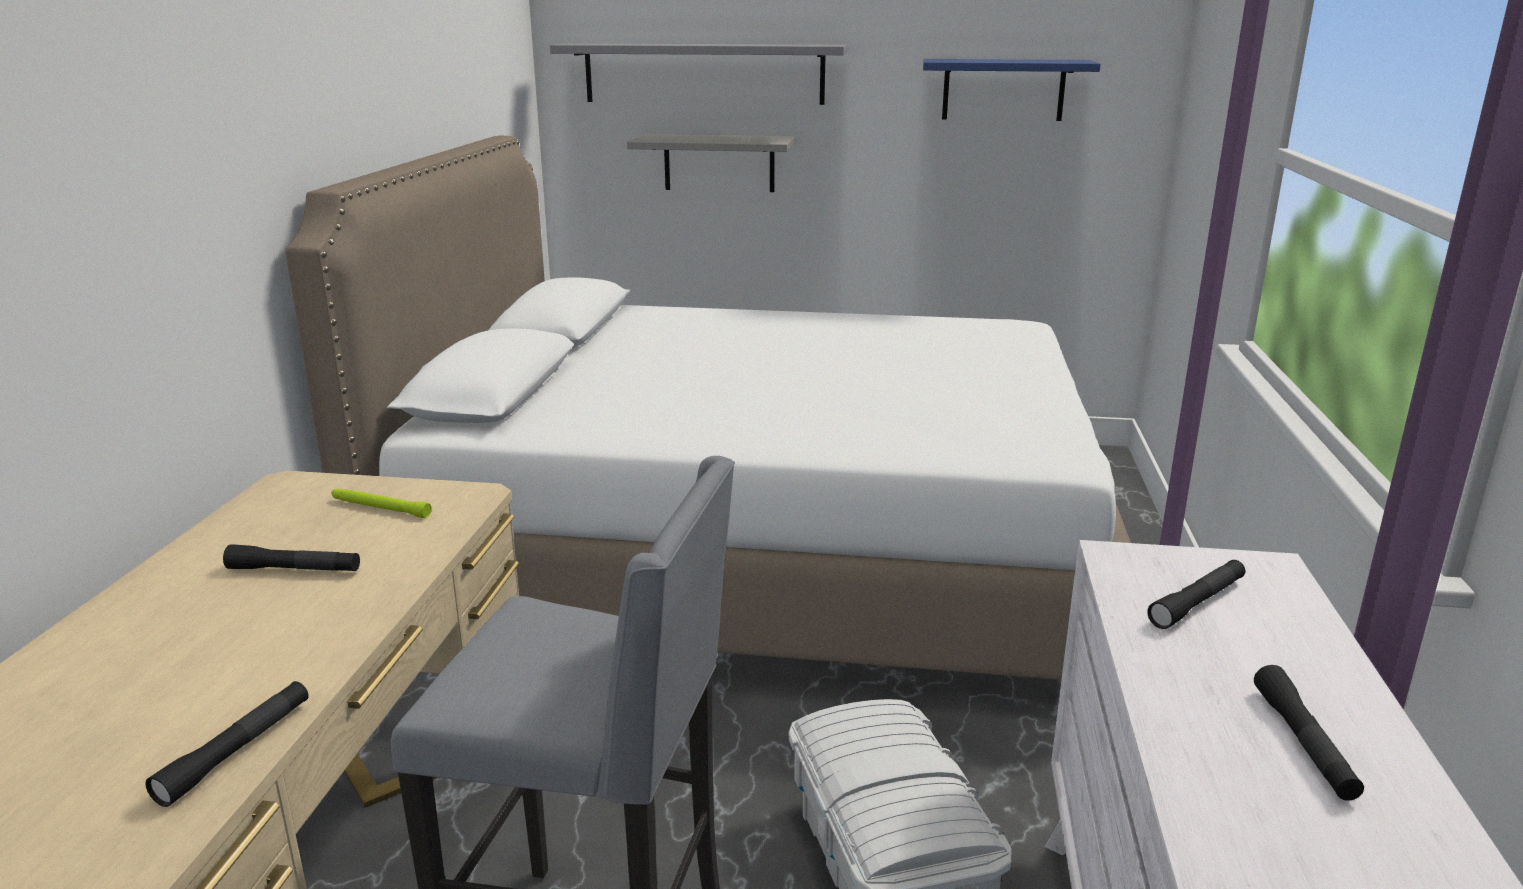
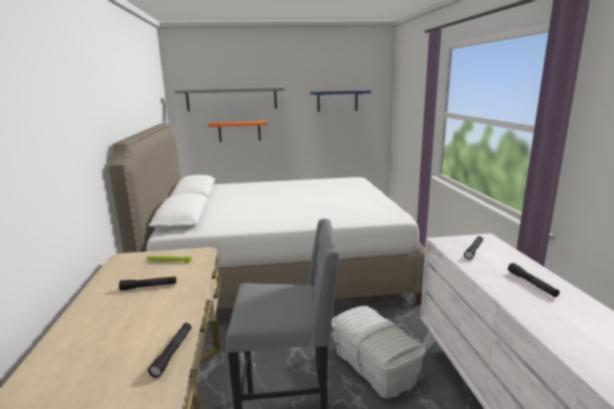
camera: 15 degrees left, 5 degrees down
grey shelf [627,134,795,192] -> orange shelf [208,120,268,142]

